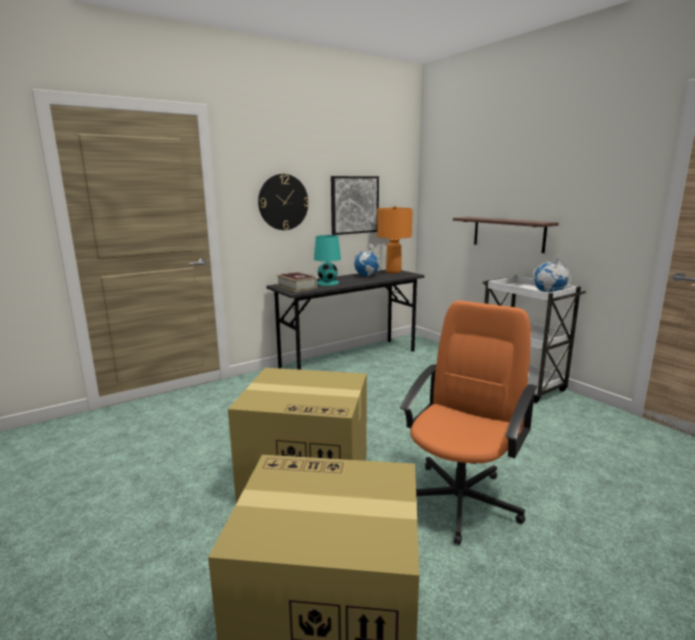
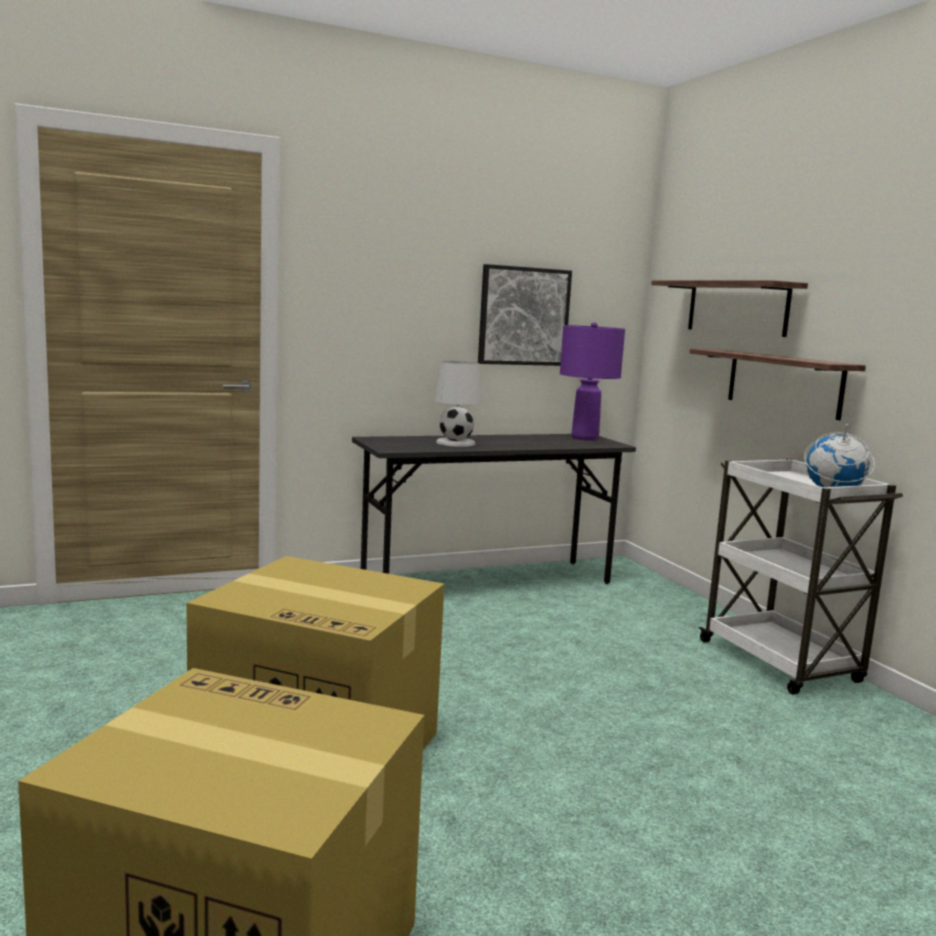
camera: 10 degrees right, 5 degrees down
wall clock [258,174,309,230] -> none
book [276,272,317,292] -> none
turquoise table lamp [314,235,341,286] -> white table lamp [435,361,482,447]
globe [354,243,381,276] -> none
orange table lamp [377,206,413,274] -> purple table lamp [560,322,625,441]
orange office chair [400,300,538,545] -> none
none -> shelf [651,280,808,337]

